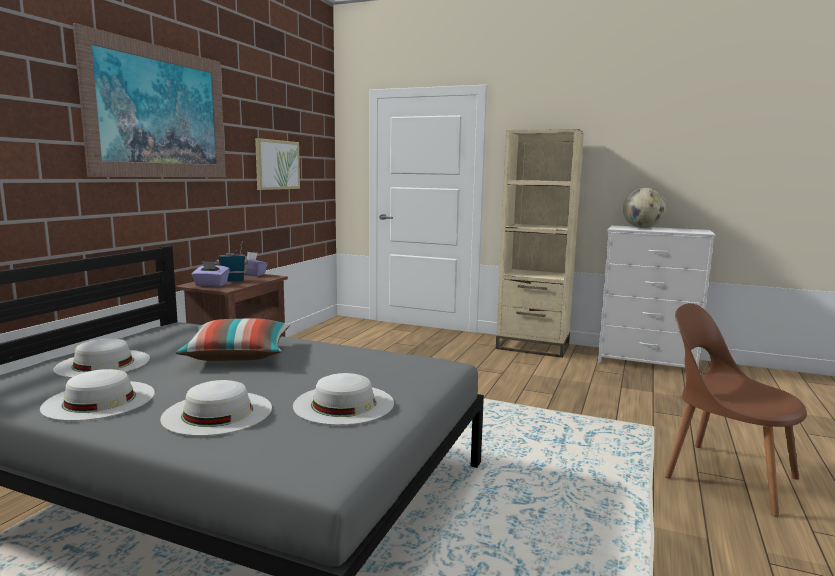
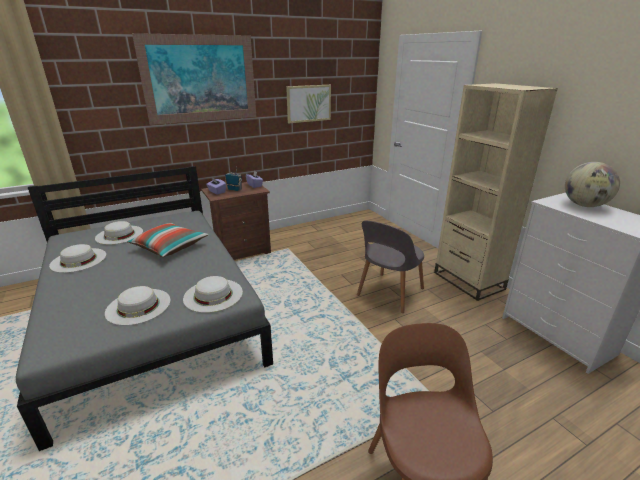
camera: 40 degrees right, 15 degrees up
white hat [160,380,272,436] -> white hat moved to [183,276,243,313]
none -> grey chair [357,221,424,313]

